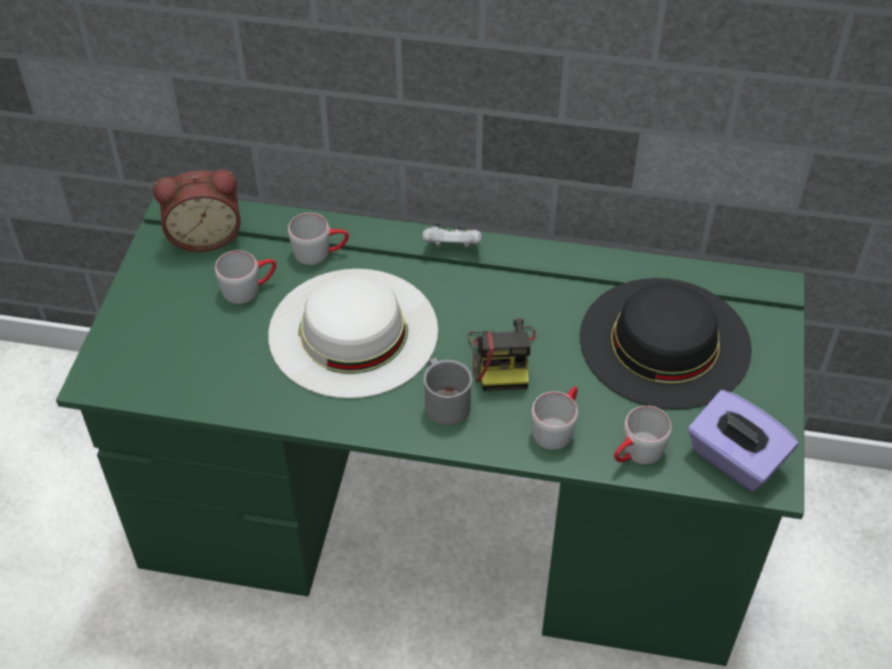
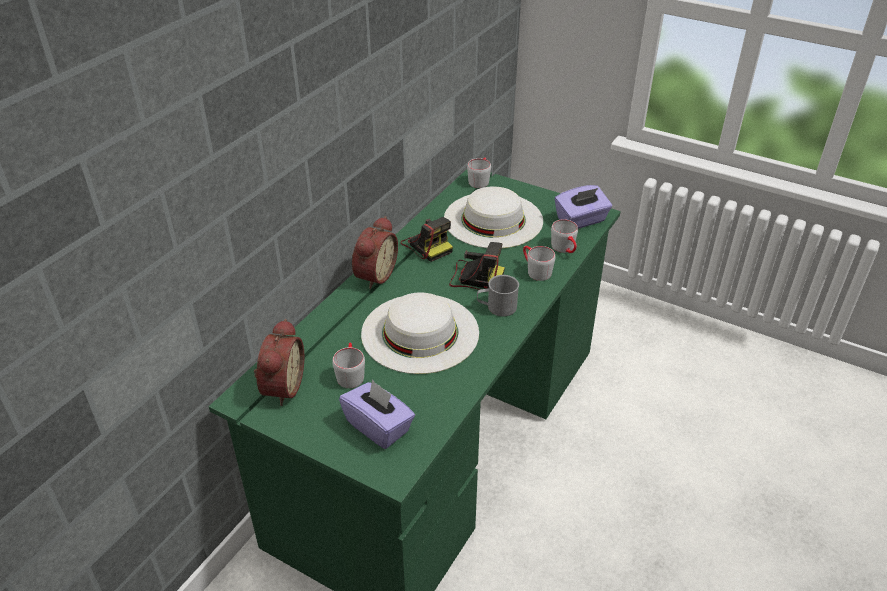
camera: 70 degrees left, 10 degrees down
grey mug [288,213,349,265] -> grey mug moved to [467,158,491,188]
white game controller [422,224,482,248] -> alarm clock [352,216,398,289]
black hat [580,278,752,410] -> white hat [444,186,543,248]
none -> purple tissue box [339,379,415,449]
none -> camera [401,217,453,262]

